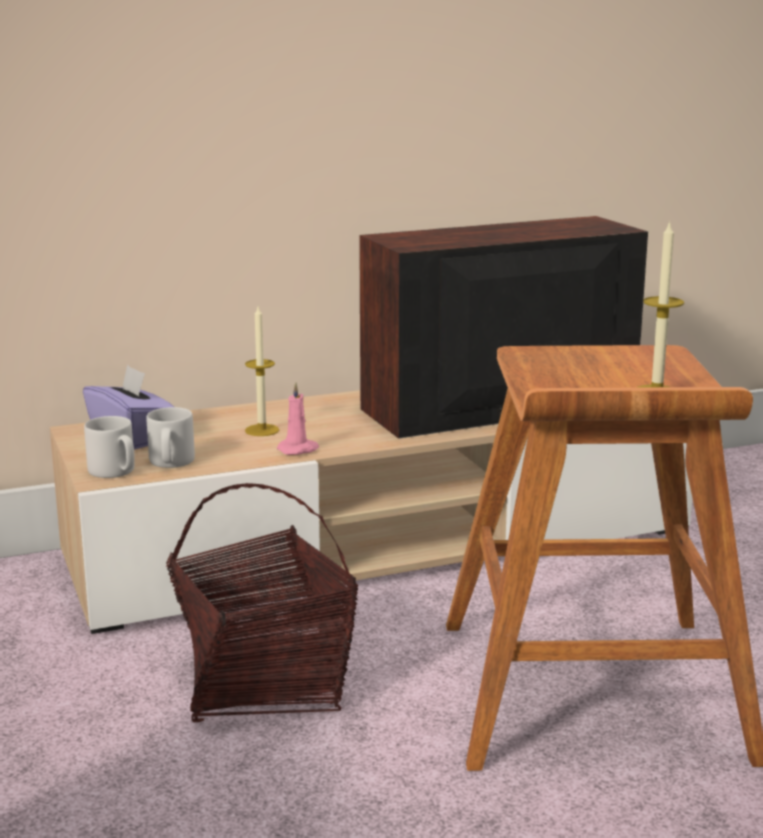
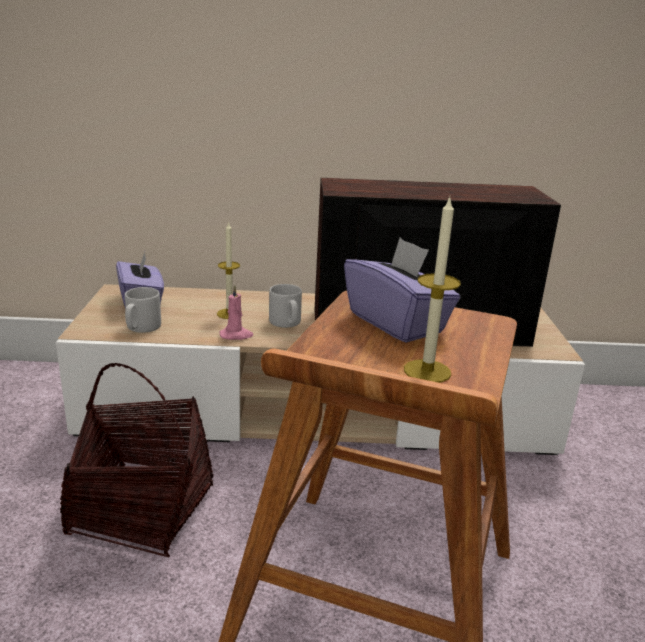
camera: 20 degrees right, 5 degrees up
grey mug [84,416,135,478] -> grey mug moved to [269,284,302,328]
none -> purple tissue box [344,238,460,343]

